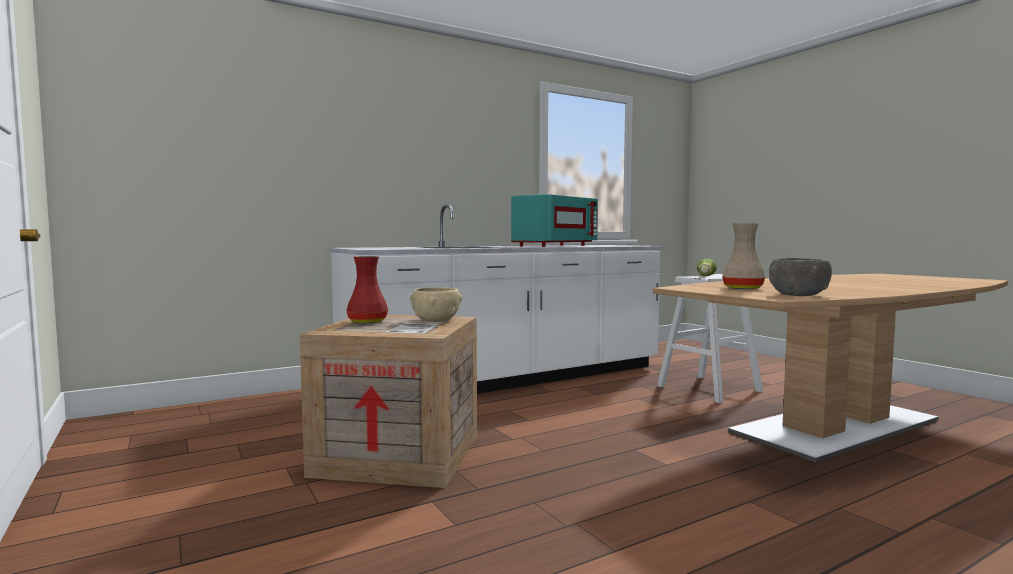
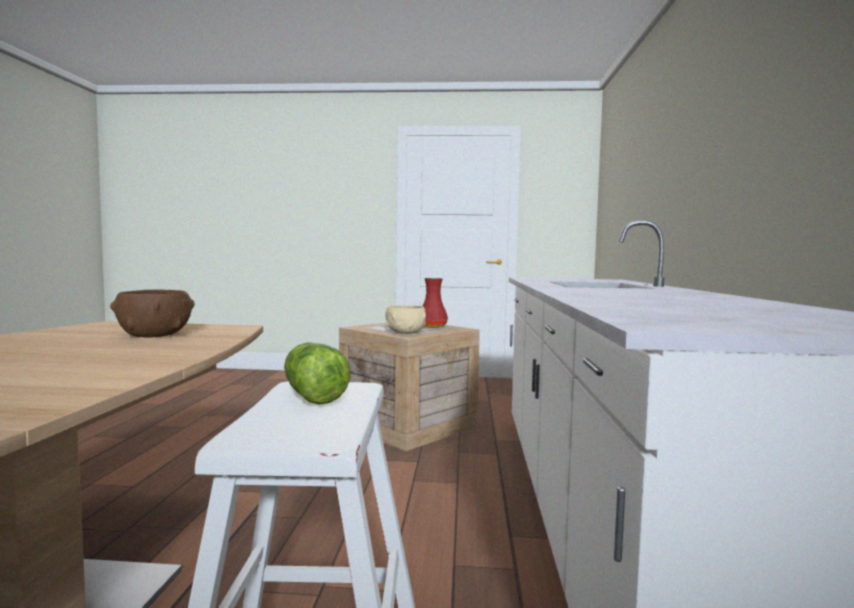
camera: 125 degrees right, 0 degrees up
turquoise microwave [511,194,598,247] -> none
beige vase [722,223,765,289] -> brown bowl [110,290,195,338]
grey bowl [769,258,832,296] -> none

